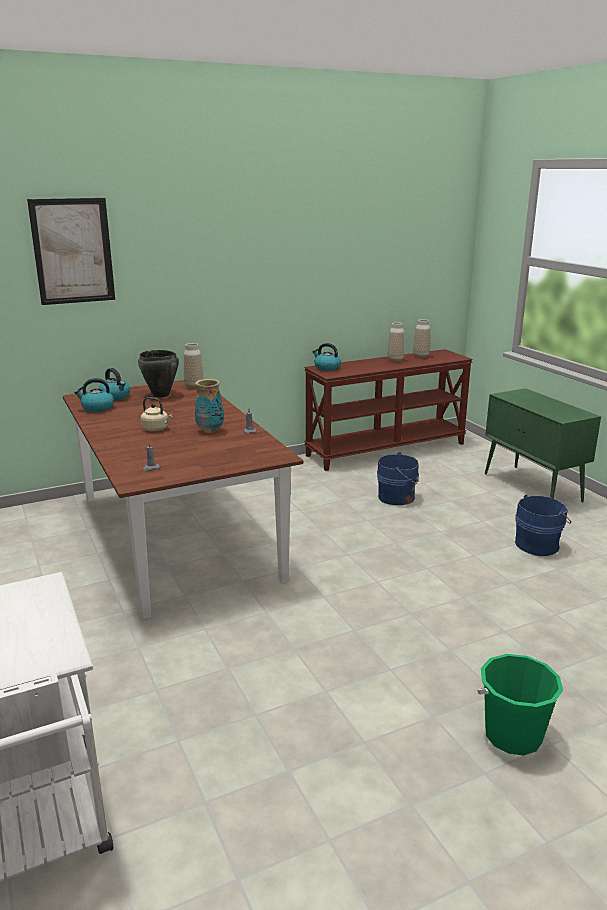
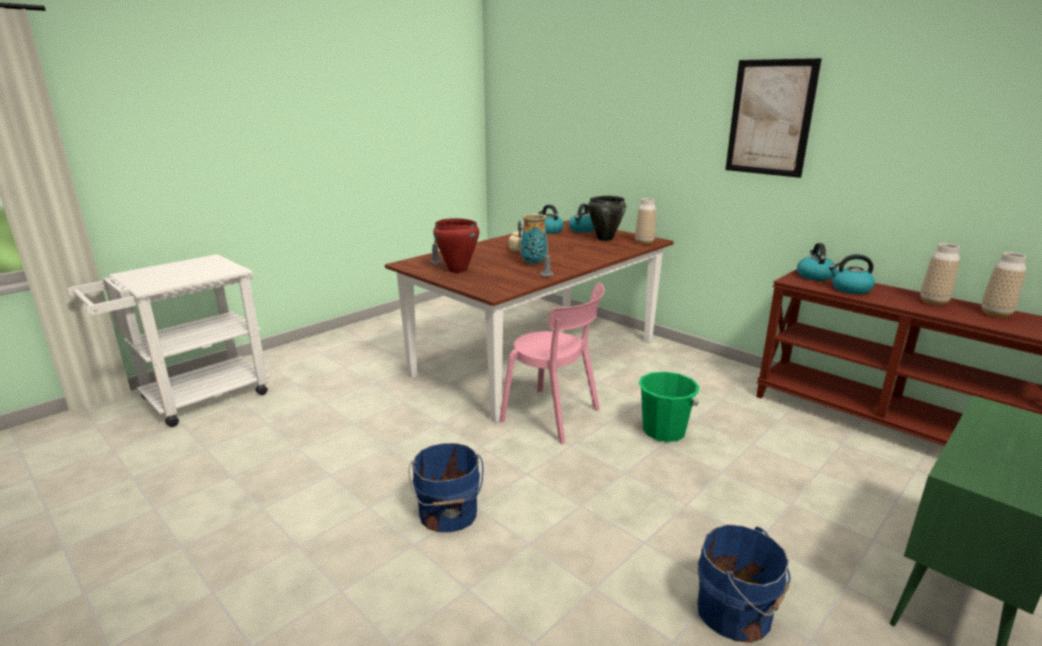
camera: 70 degrees right, 0 degrees up
picture [27,198,115,305] -> picture moved to [725,58,822,178]
blue bucket [377,452,419,505] -> blue bucket moved to [408,443,484,532]
green bucket [477,654,563,756] -> green bucket moved to [639,371,699,442]
none -> red cooking pot [433,218,479,273]
none -> pink chair [500,283,605,444]
none -> kettle [829,254,875,294]

